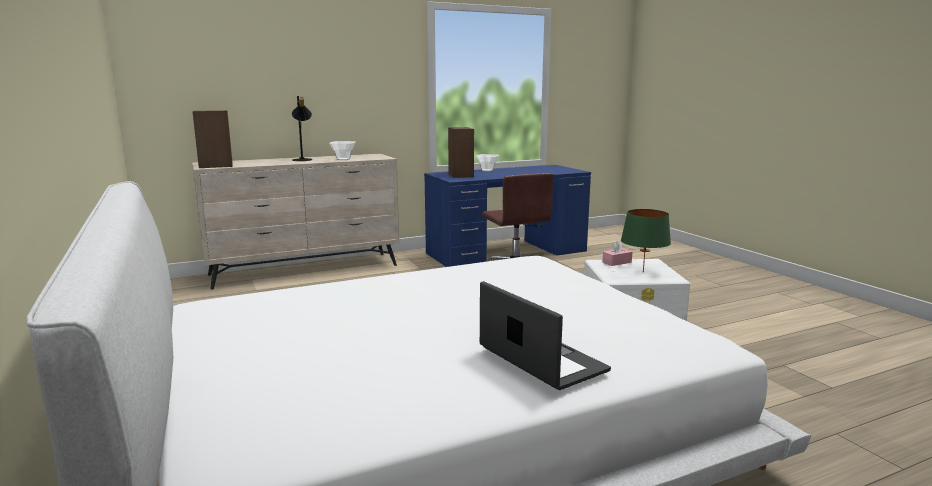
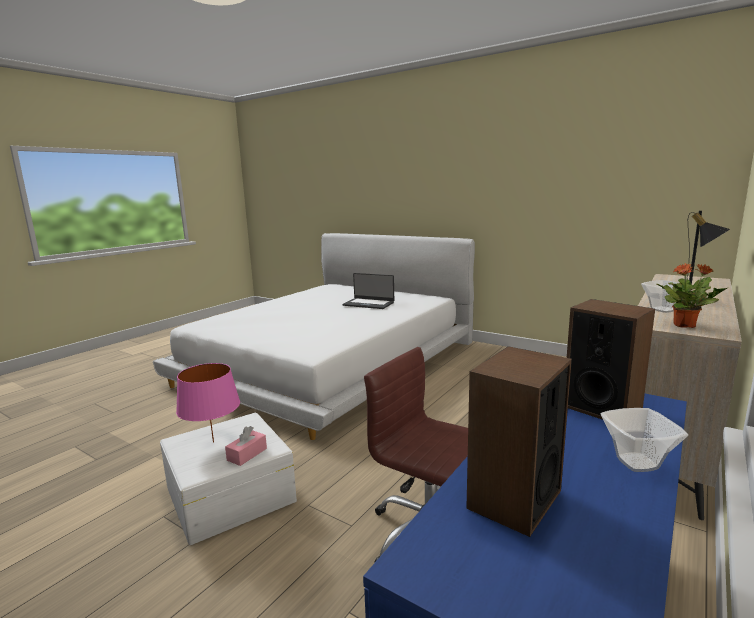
camera: 150 degrees right, 0 degrees up
speaker [193,110,233,168] -> speaker moved to [466,346,572,537]
laptop [480,281,611,390] -> laptop moved to [342,273,394,309]
green table lamp [621,209,671,272] -> pink table lamp [176,363,240,443]
none -> potted plant [656,263,727,328]

